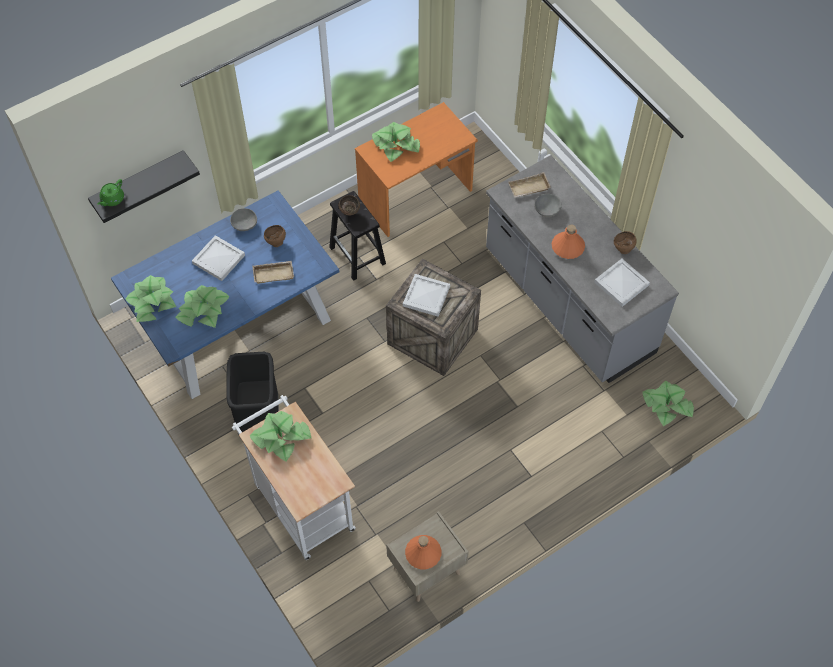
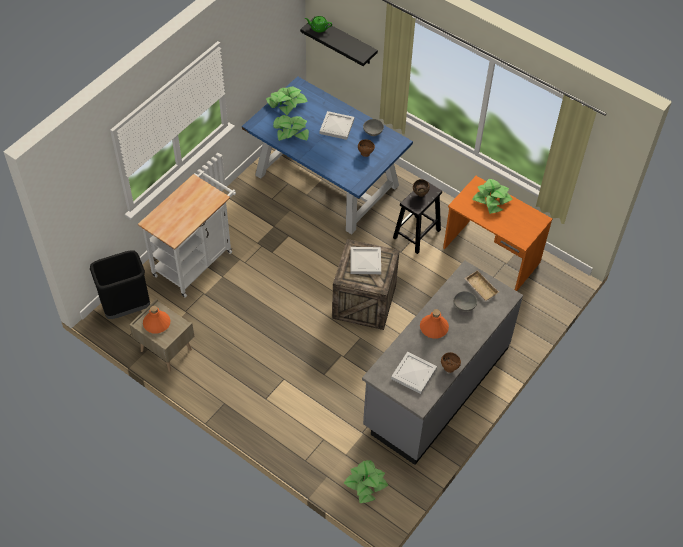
camera: 70 degrees right, 5 degrees down
black trash can [226,352,279,435] -> black trash can moved to [90,250,150,319]
potted plant [250,411,311,461] -> none
beige tray [252,261,294,284] -> none

